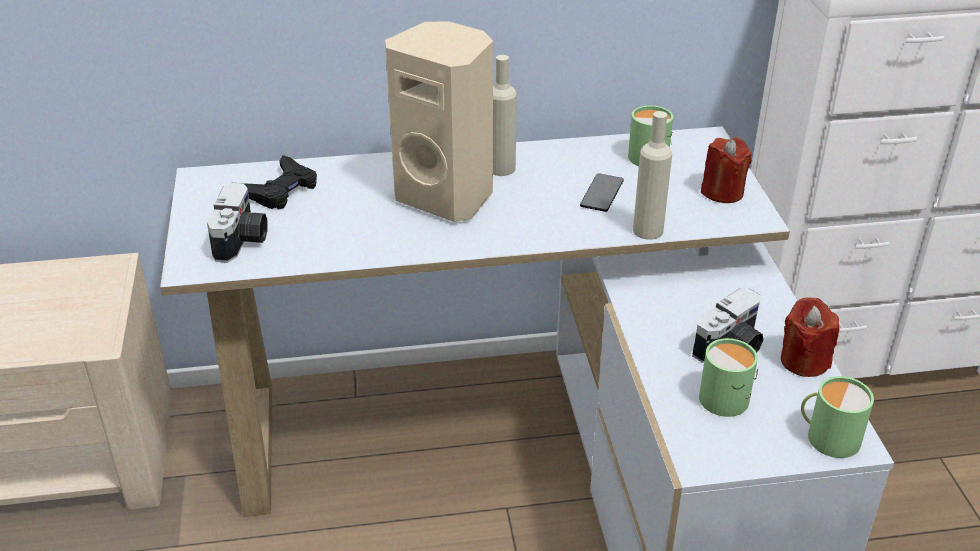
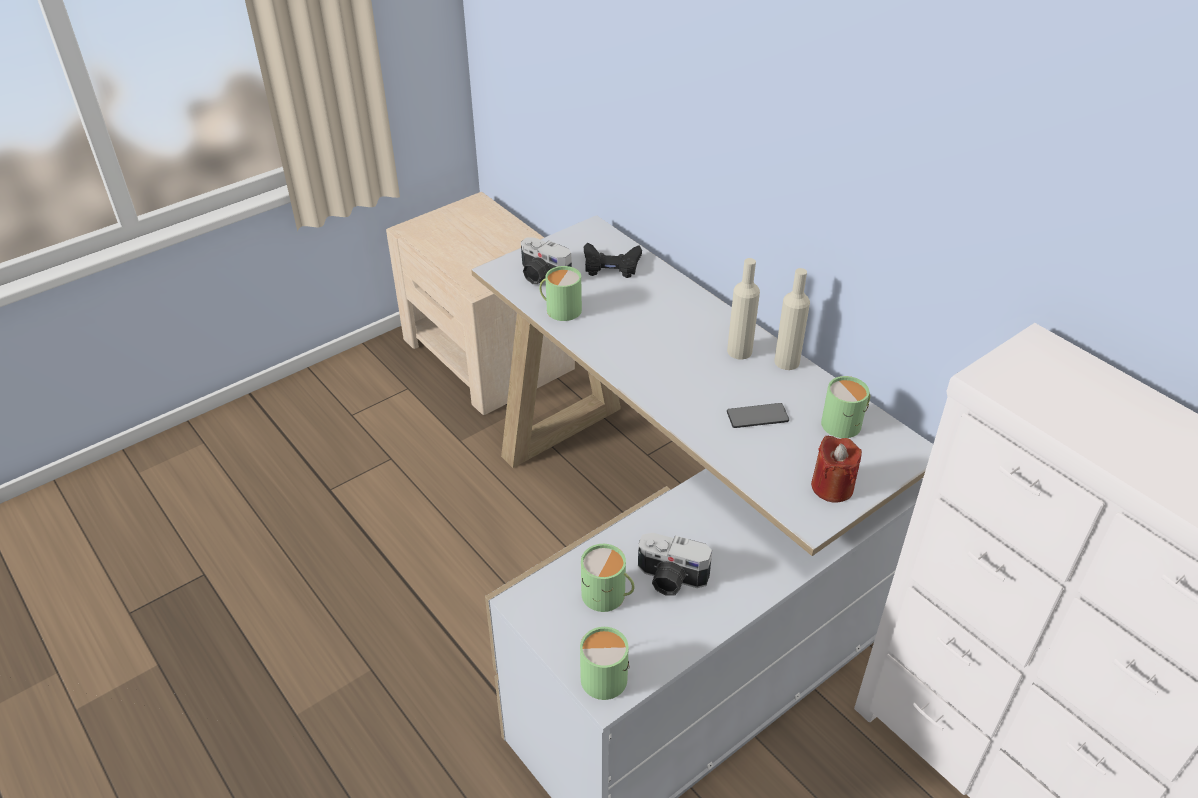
camera: 60 degrees right, 5 degrees up
camera [207,183,268,263] -> camera turned 60 degrees clockwise [521,237,572,284]
beige speaker [385,21,493,222] -> none
beige bottle [633,111,672,240] -> beige bottle moved to [774,268,810,370]
red candle [781,297,839,377] -> none
none -> green mug [539,266,582,321]

